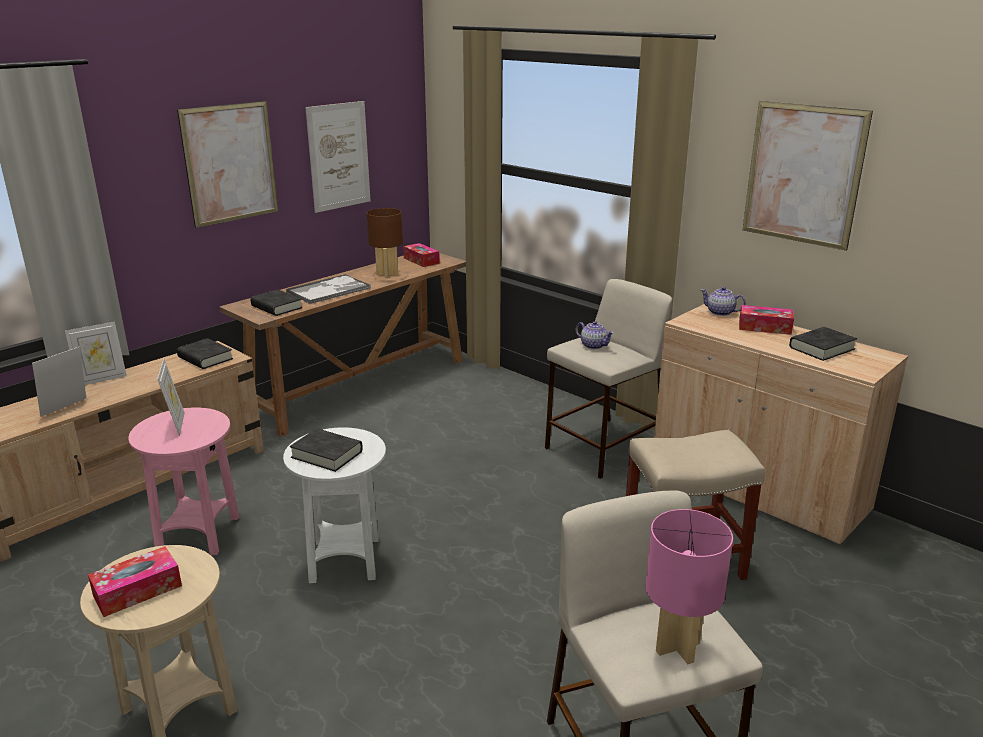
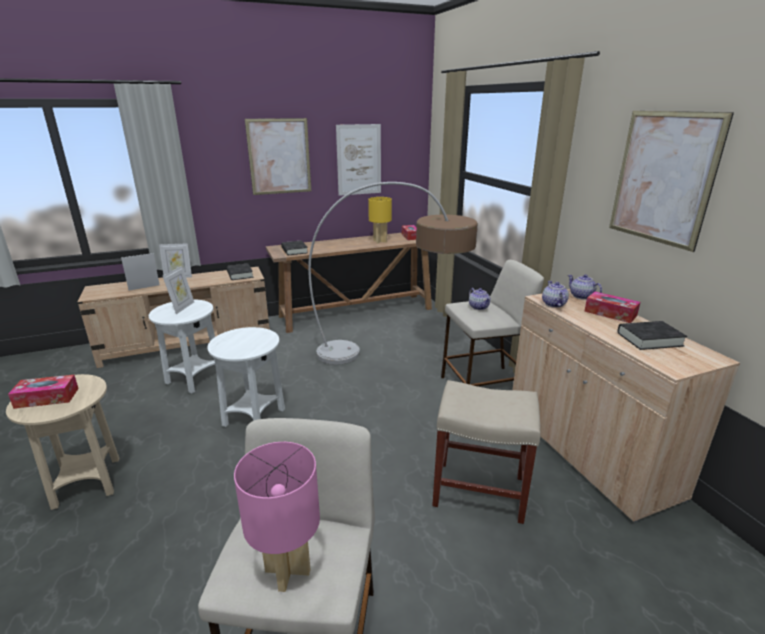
camera: 25 degrees right, 0 degrees up
pink side table [128,408,239,555] -> white side table [149,299,216,394]
tray [286,274,371,304] -> none
black book [290,428,363,472] -> none
brown table lamp [366,208,403,278] -> yellow table lamp [368,197,392,243]
none -> floor lamp [308,182,478,365]
none -> teapot [542,281,569,308]

